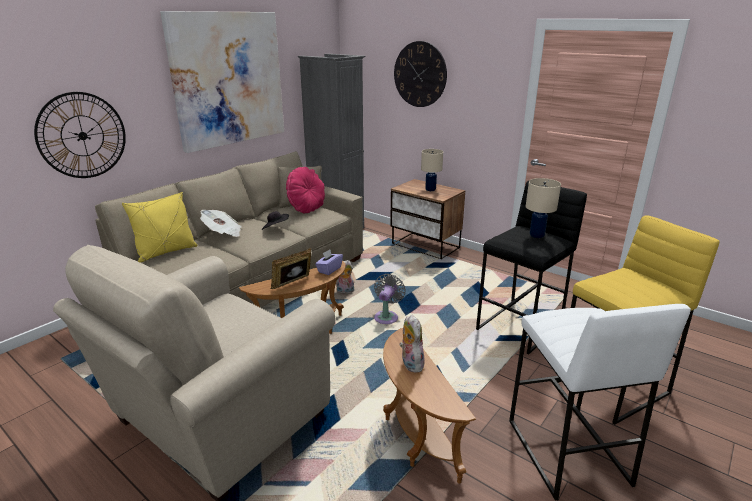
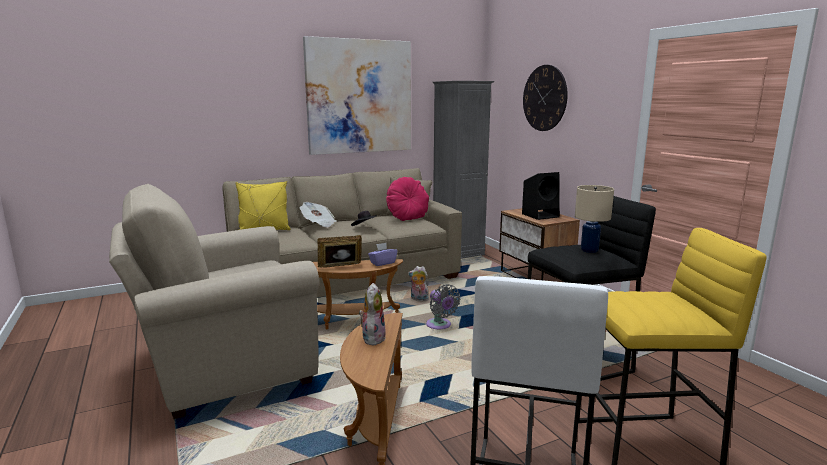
camera: 25 degrees right, 10 degrees down
wall clock [34,92,126,178] -> none
grey fan [374,274,406,324] -> grey fan turned 105 degrees clockwise [426,284,460,329]
beige table lamp [421,149,443,191] -> black speaker [522,172,560,220]

